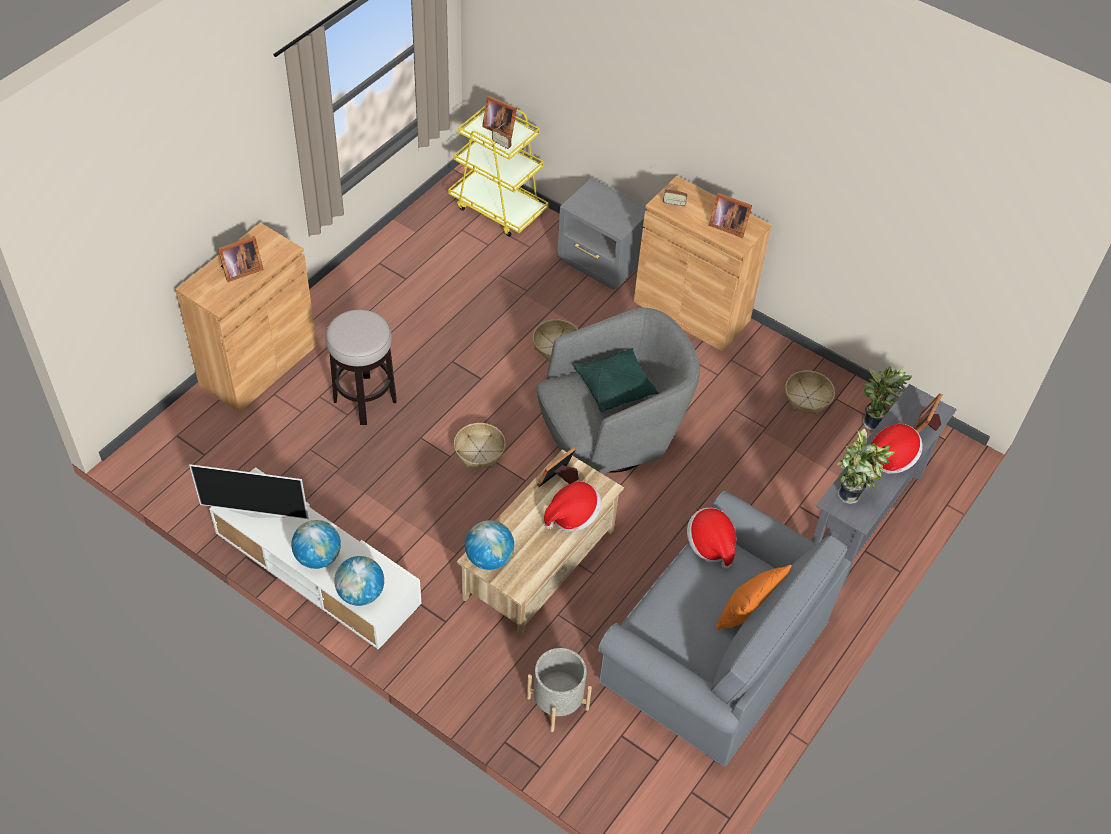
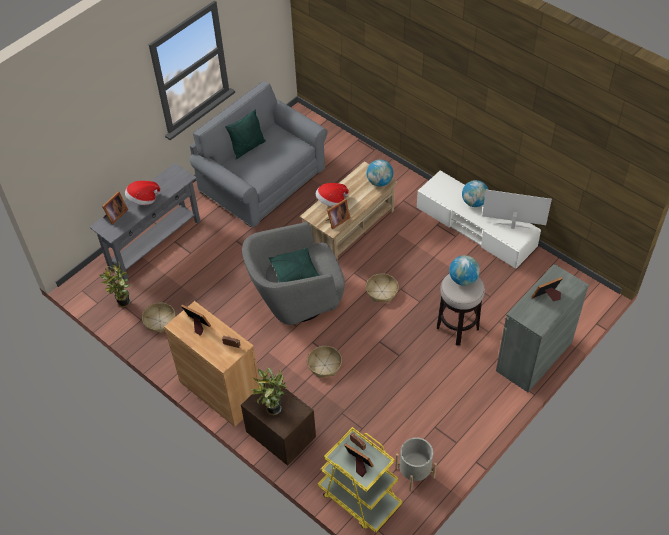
camera: 170 degrees left, 0 degrees up
brown cabinet [175,223,317,413] -> grey cabinet [496,264,589,392]
globe [334,556,384,606] -> globe moved to [449,255,480,286]
grey planter [527,648,592,732] -> grey planter moved to [395,437,437,491]
grey nightstand [557,178,647,290] -> brown nightstand [241,377,316,466]
hat [687,508,736,569] -> none
orange pillow [716,565,792,630] -> green pillow [225,109,266,159]
potted plant [837,429,895,504] -> potted plant moved to [251,367,287,415]

